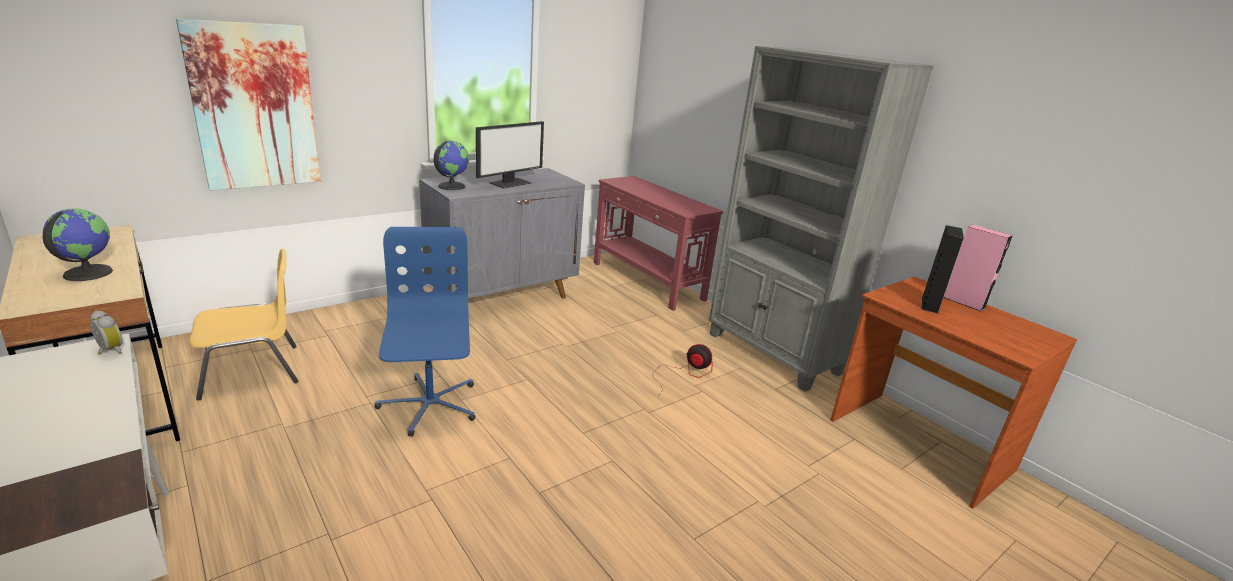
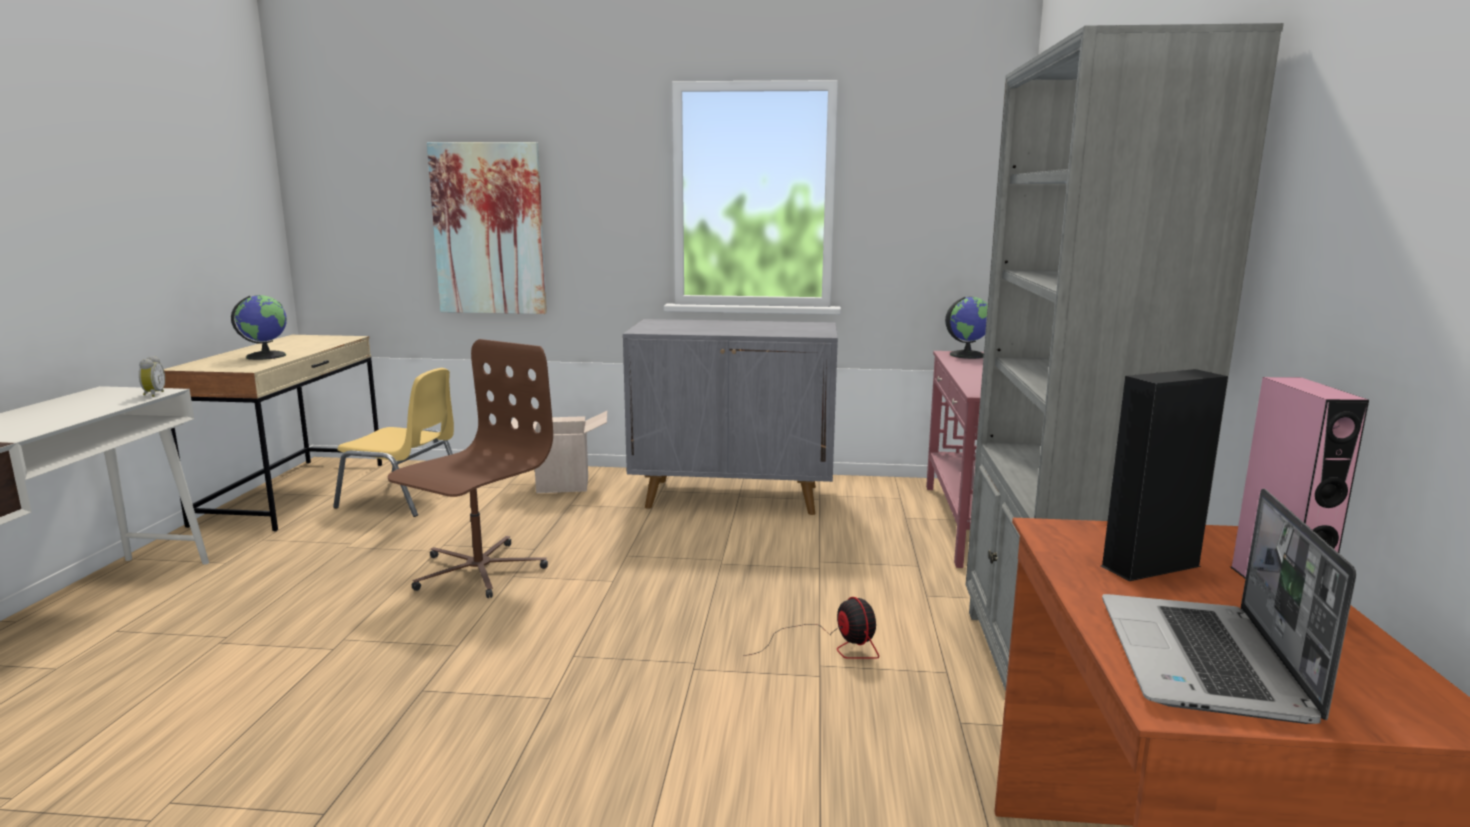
camera: 45 degrees right, 10 degrees down
blue office chair [374,227,475,437] -> brown office chair [387,339,553,598]
globe [434,141,469,190] -> globe moved to [945,297,988,359]
monitor [476,121,544,188] -> none
none -> cardboard box [511,411,607,493]
none -> laptop [1102,489,1356,724]

